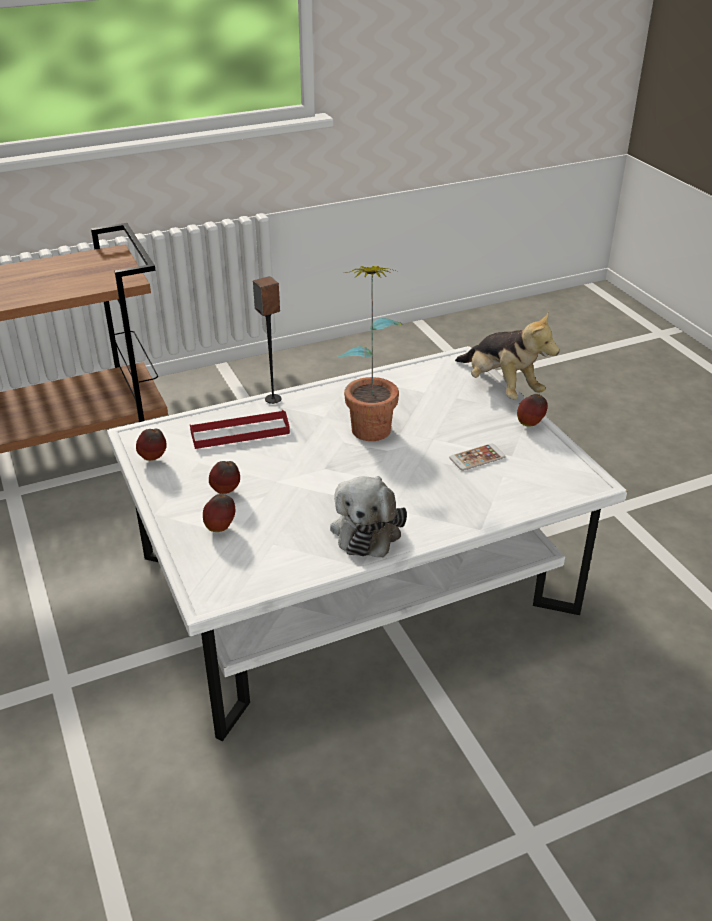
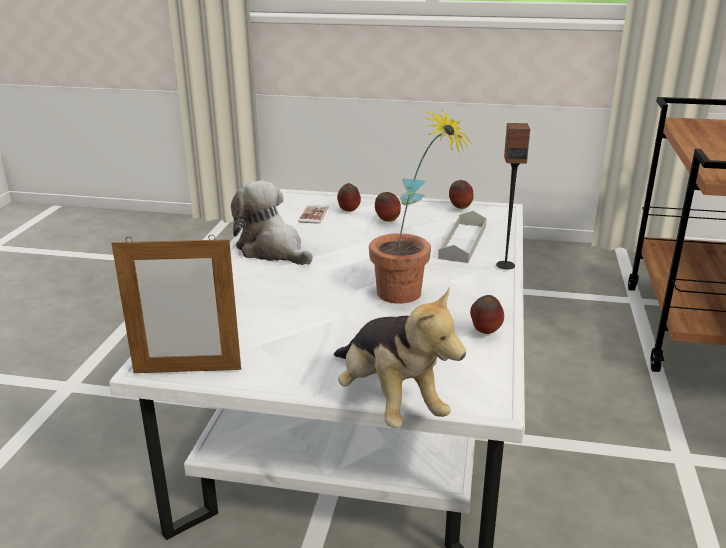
camera: 125 degrees right, 10 degrees down
red tray [190,410,290,449] -> grey tray [438,211,487,263]
phone [449,443,506,471] -> phone moved to [298,205,329,224]
plush toy [455,311,560,399] -> plush toy turned 120 degrees counterclockwise [334,287,466,428]
apple [517,394,547,426] -> apple moved to [470,295,504,334]
none -> picture frame [112,235,241,373]

